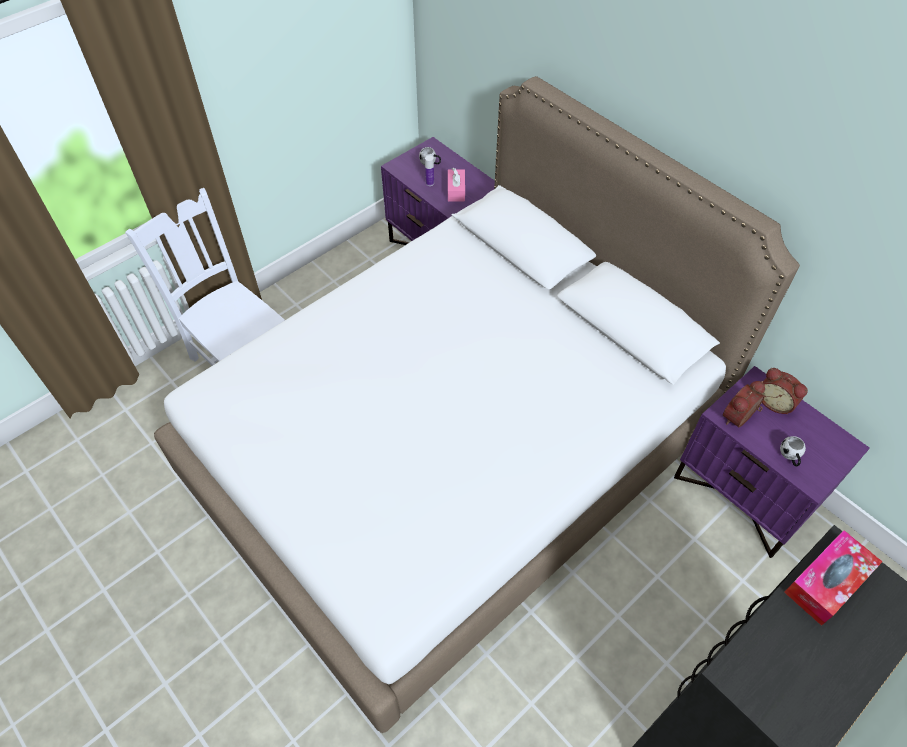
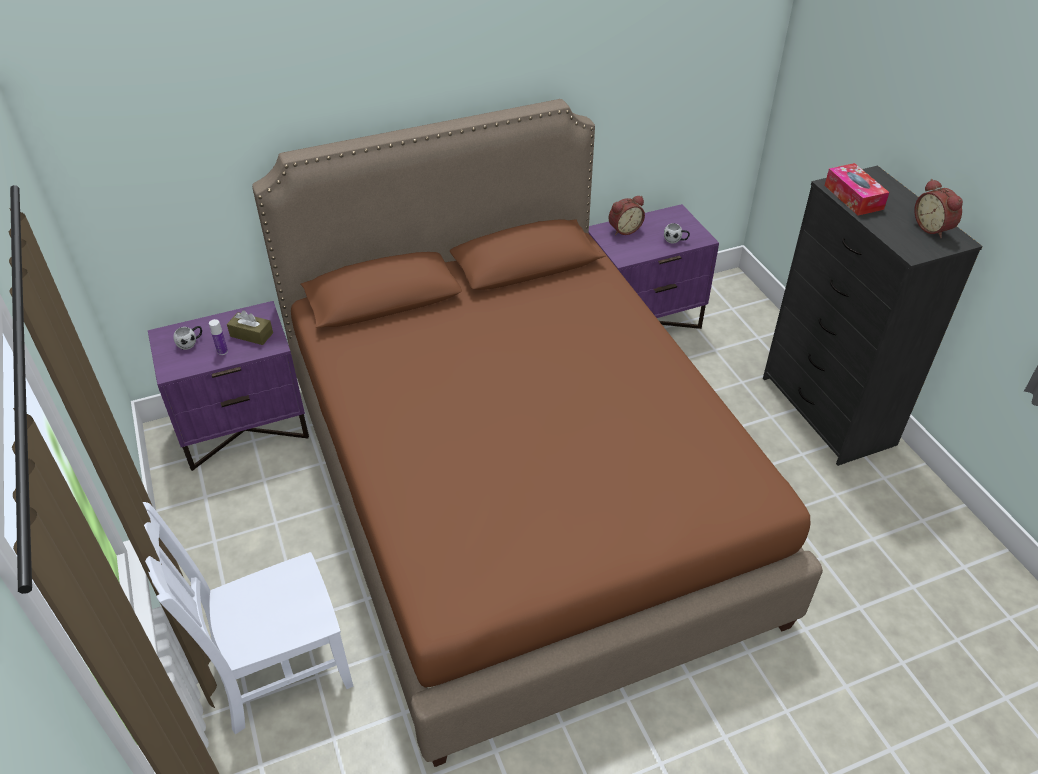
camera: 70 degrees left, 10 degrees down
white bed [154,76,800,733] -> brown bed [252,99,823,767]
pink tissue box [448,168,465,202] -> brown tissue box [227,311,273,345]
alarm clock [723,381,765,427] -> alarm clock moved to [915,179,963,238]

